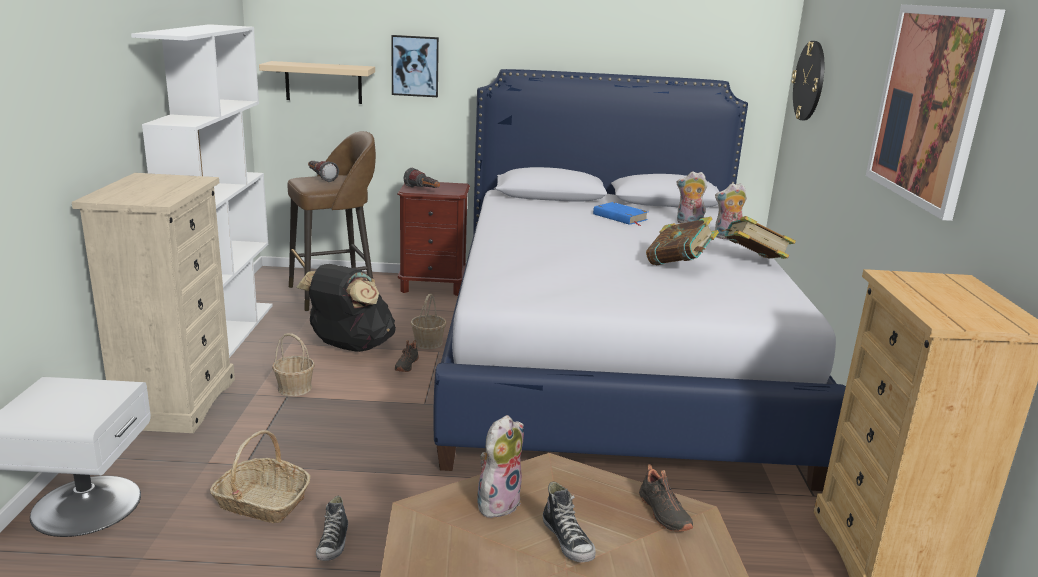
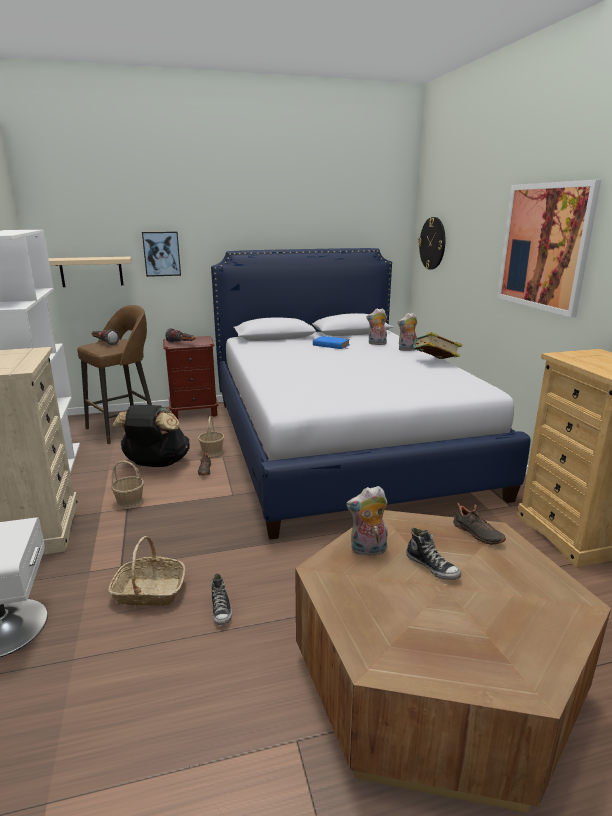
camera: 15 degrees left, 0 degrees up
plush toy [477,415,524,518] -> plush toy turned 120 degrees counterclockwise [346,486,388,556]
book [646,217,719,265] -> none

